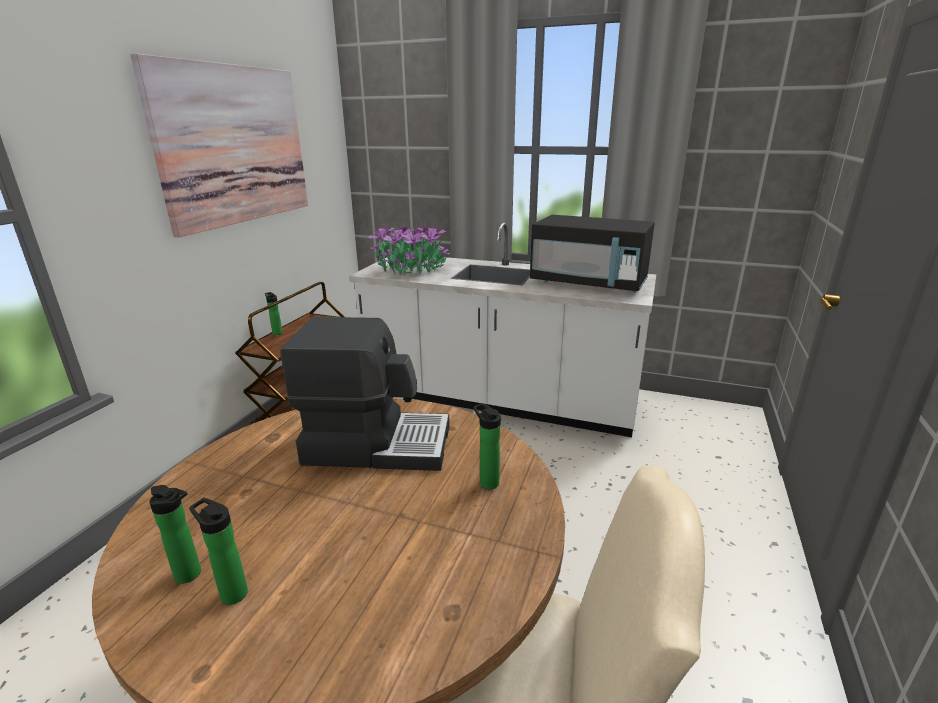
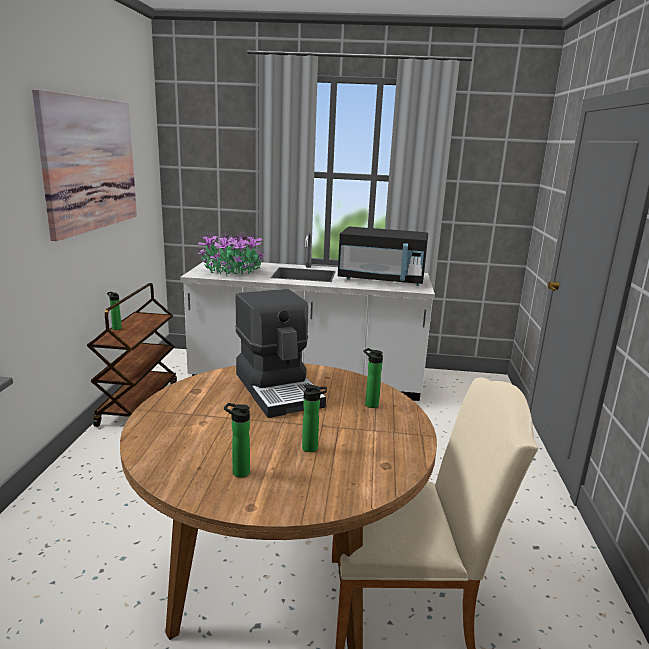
camera: 15 degrees left, 5 degrees down
bottle [149,485,201,584] -> bottle moved to [302,384,327,452]
coffee machine [280,317,450,471] -> coffee machine turned 75 degrees clockwise [235,289,326,418]

